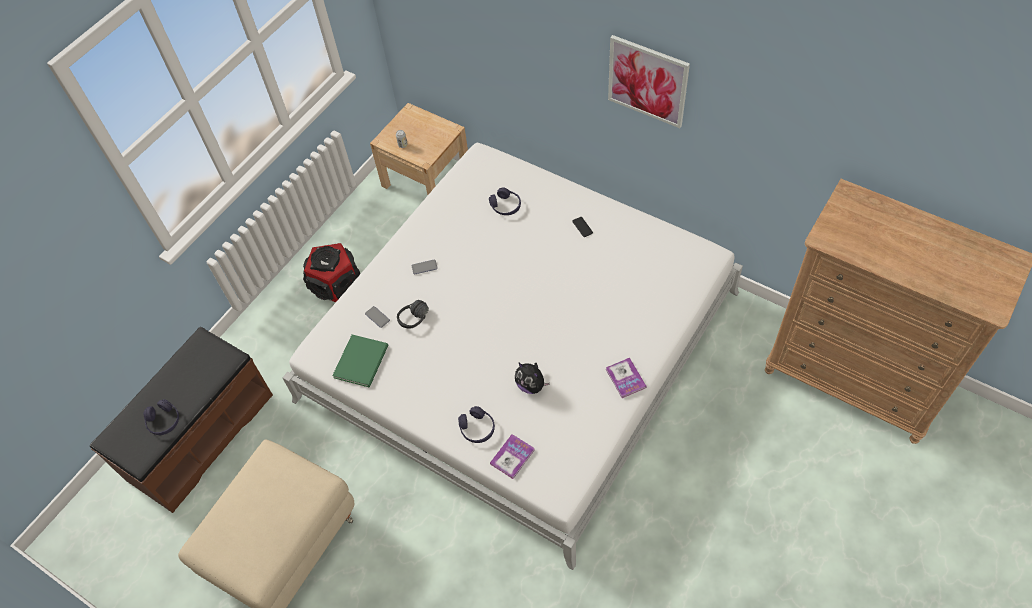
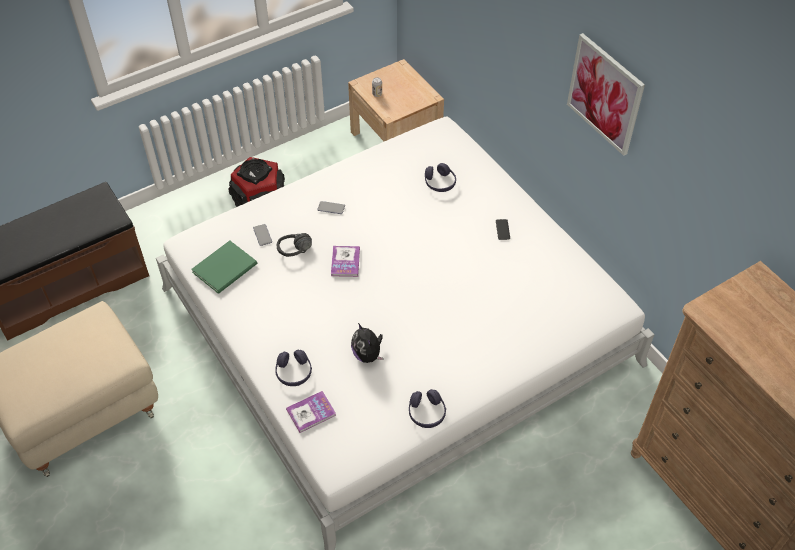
camera: 20 degrees right, 5 degrees down
purple headphones [144,399,179,435] -> purple headphones moved to [409,389,446,428]
book [606,358,647,398] -> book moved to [331,246,360,277]

